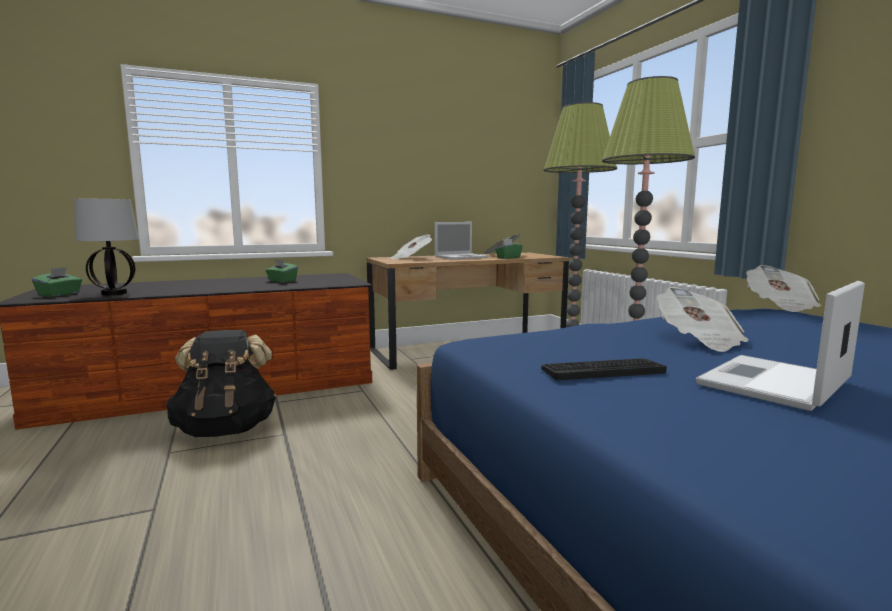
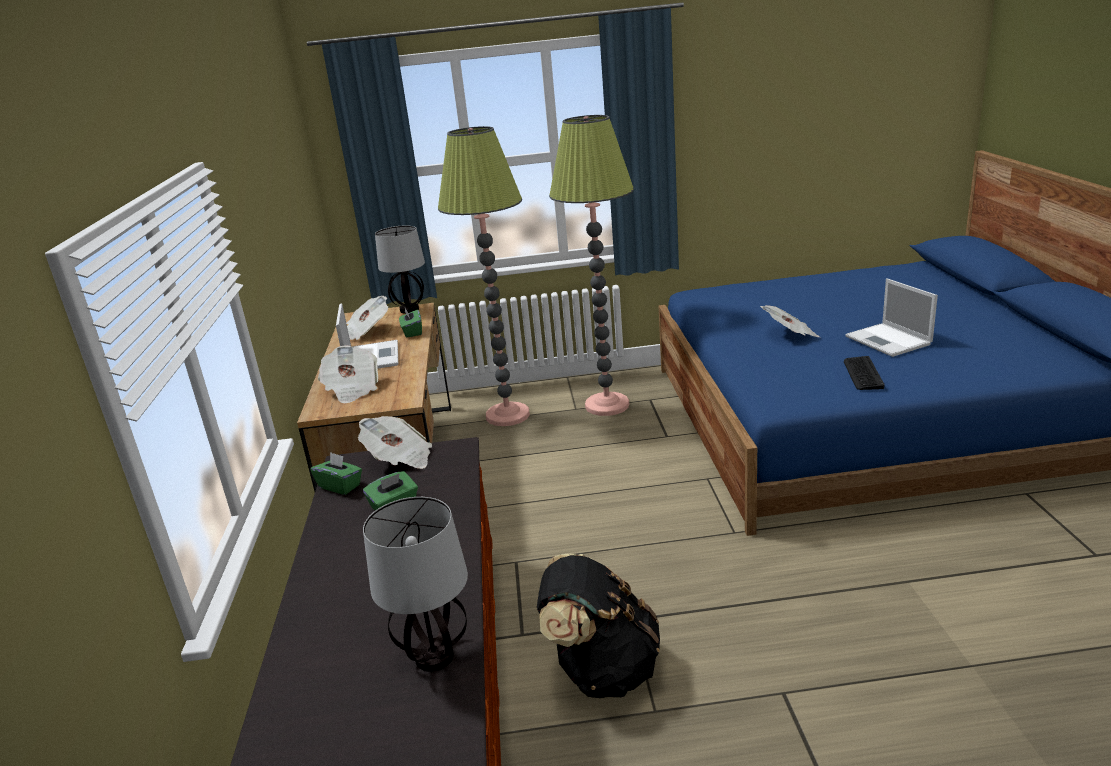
camera: 70 degrees left, 15 degrees up
green tissue box [32,267,82,297] -> green tissue box moved to [310,452,362,495]
newspaper [746,265,821,312] -> newspaper moved to [358,416,432,469]
none -> table lamp [375,225,425,314]

